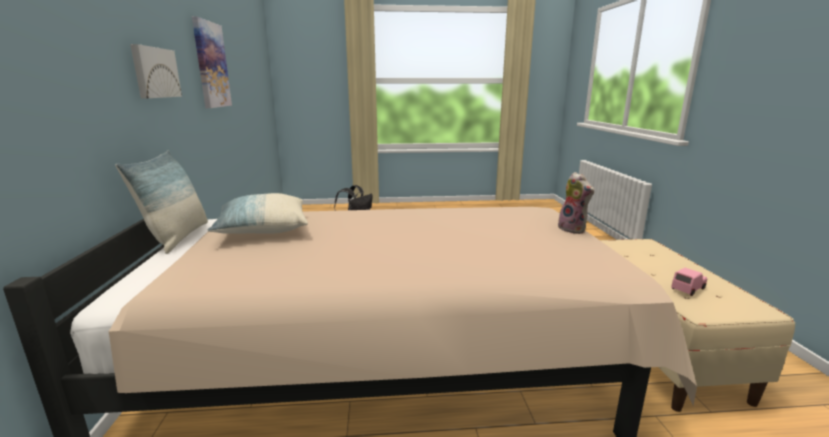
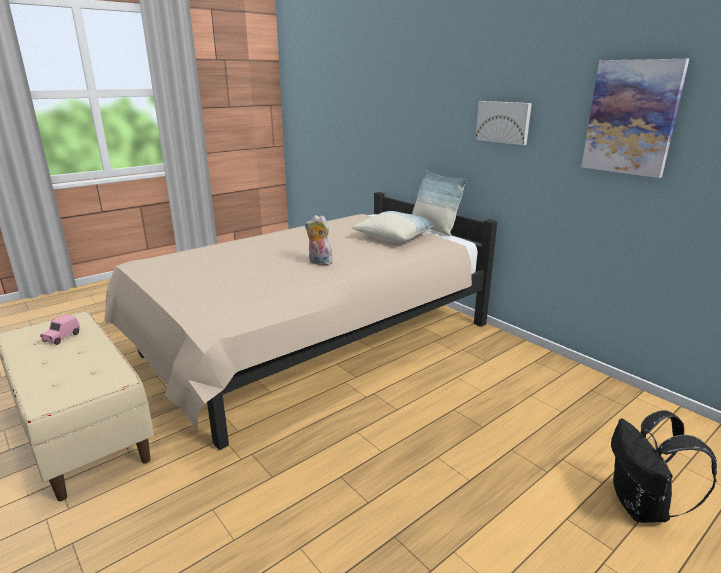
camera: 145 degrees right, 5 degrees up
plush toy [558,172,594,234] -> plush toy moved to [305,215,333,265]

